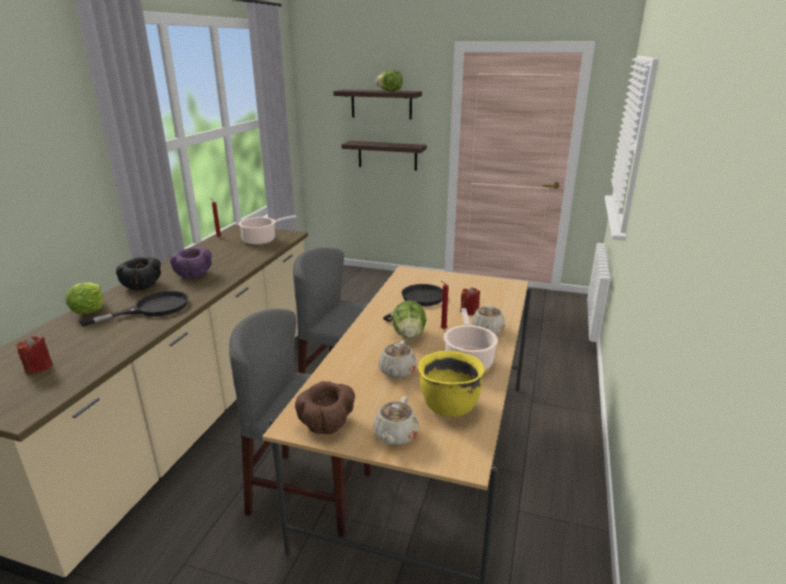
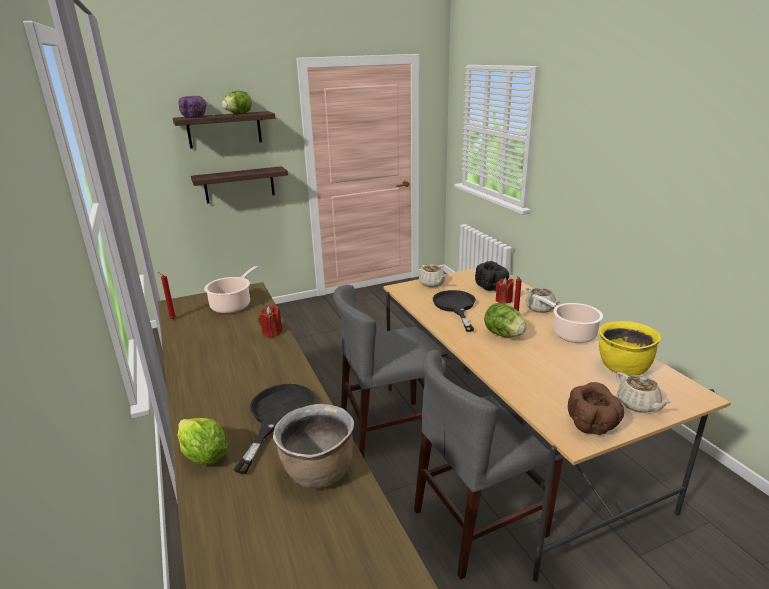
camera: 40 degrees left, 0 degrees up
red candle [17,336,53,374] -> red candle moved to [259,305,283,338]
black bowl [116,257,161,290] -> black bowl moved to [475,261,509,291]
purple bowl [170,247,212,279] -> purple bowl moved to [178,96,206,118]
beige teapot [378,340,417,378] -> beige teapot moved to [419,264,445,287]
none -> brown cooking pot [273,404,354,488]

